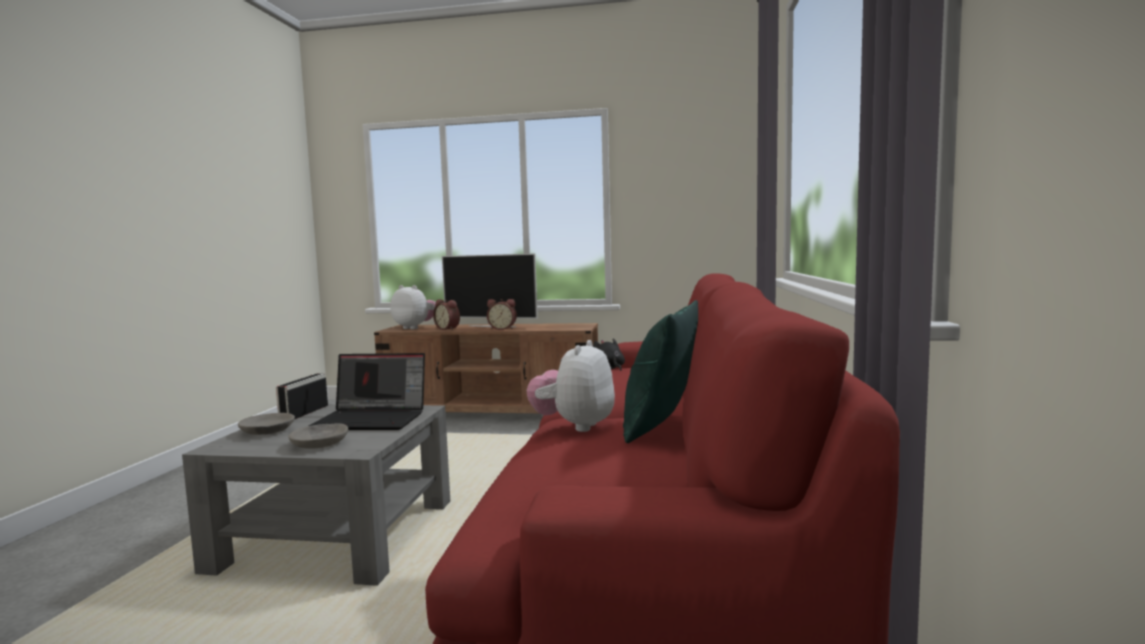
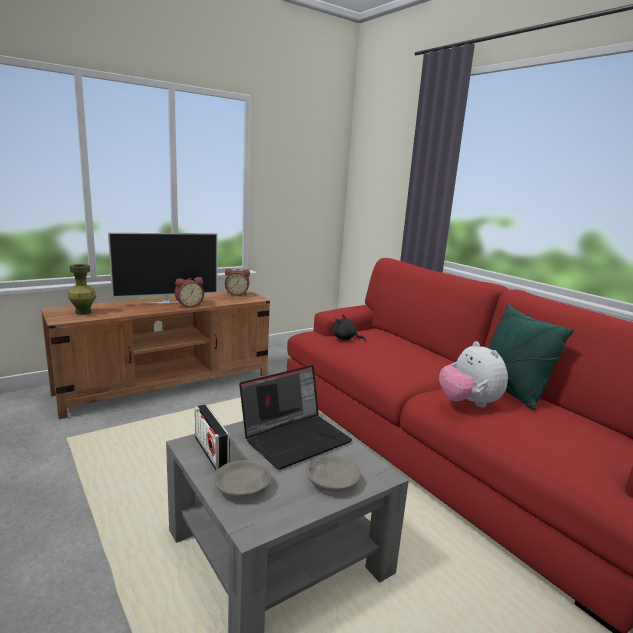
camera: 45 degrees left, 10 degrees up
plush toy [390,285,435,329] -> green vase [68,264,96,315]
alarm clock [433,299,460,330] -> alarm clock moved to [225,268,250,296]

